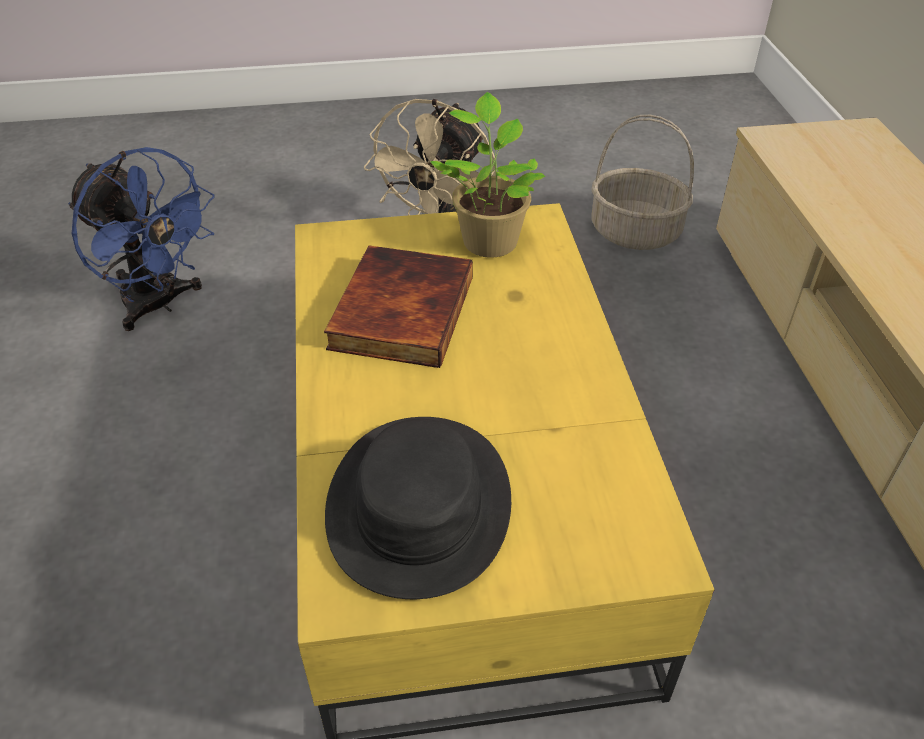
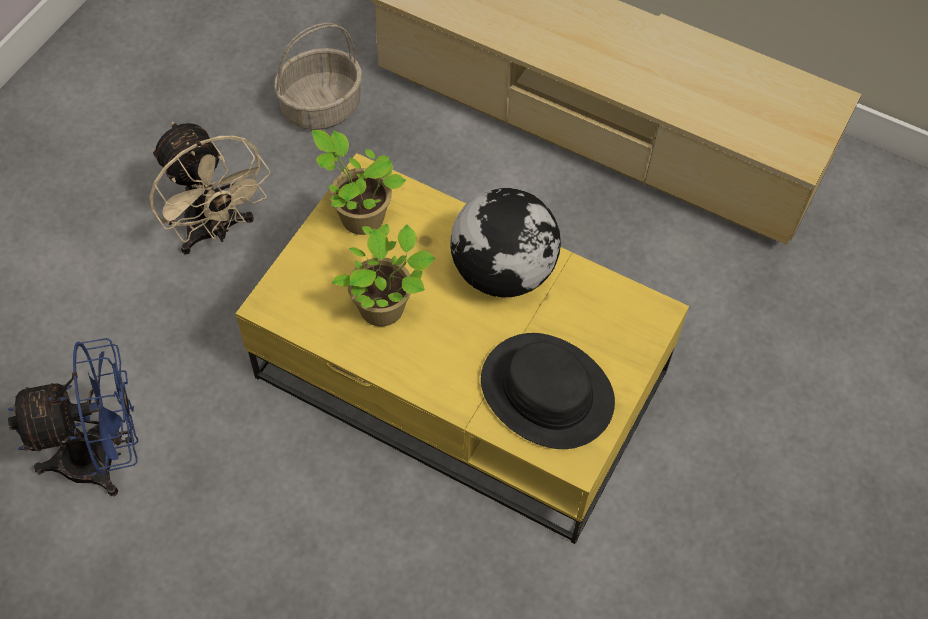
camera: 55 degrees left, 15 degrees up
book [324,245,473,368] -> potted plant [332,224,435,326]
none -> globe [450,188,561,297]

